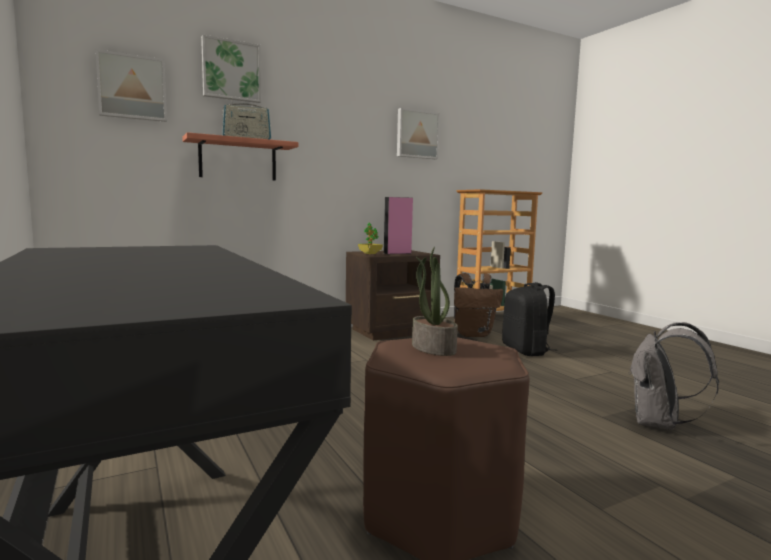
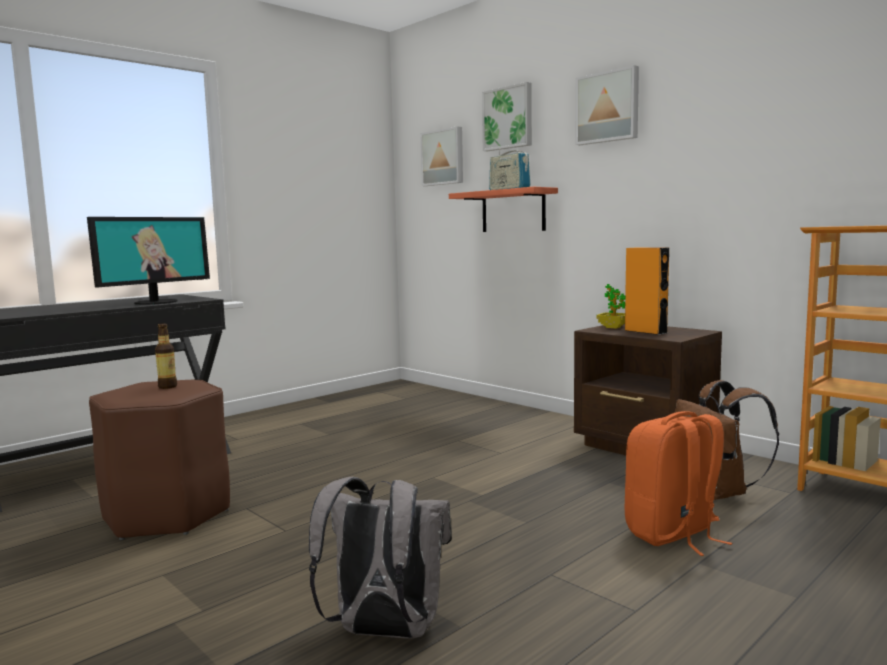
camera: 75 degrees right, 0 degrees up
pink speaker [384,197,413,254] -> orange speaker [625,248,669,335]
picture [397,108,440,159] -> picture moved to [576,65,639,145]
potted plant [412,247,458,356] -> bottle [155,323,177,389]
black backpack [502,282,557,356] -> orange backpack [625,411,732,556]
none -> monitor [87,217,210,305]

